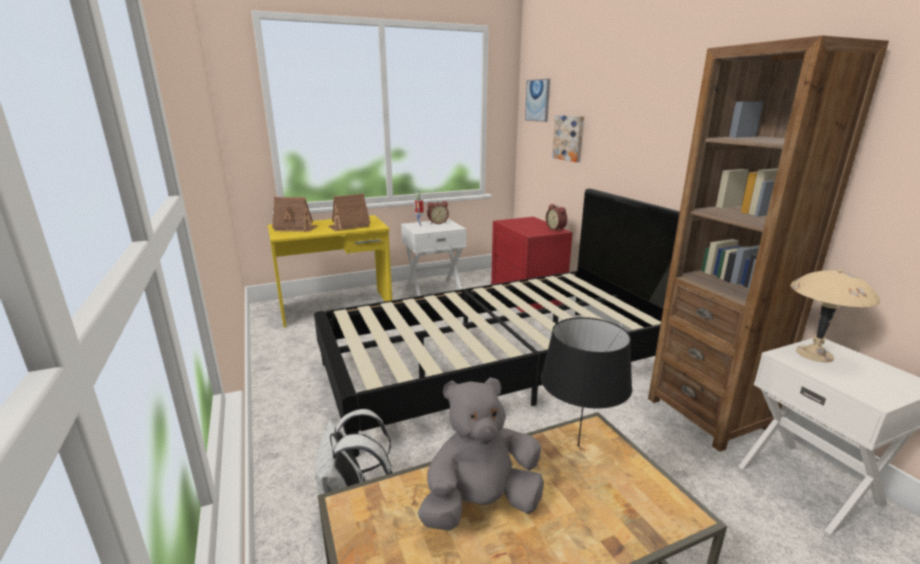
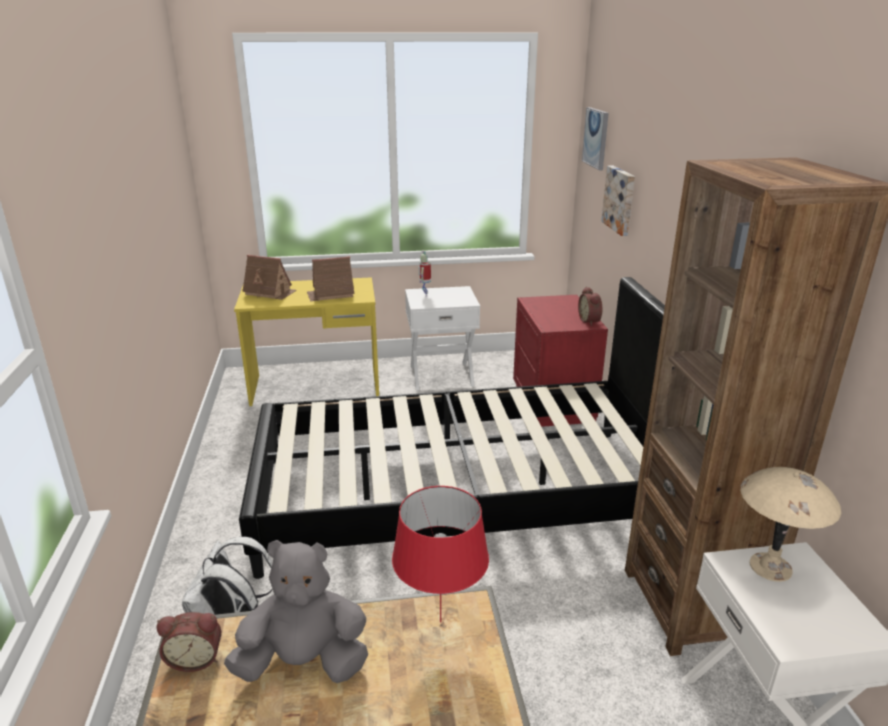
camera: 15 degrees right, 5 degrees up
alarm clock [427,201,449,224] -> alarm clock moved to [157,612,221,672]
black table lamp [541,317,632,447] -> red table lamp [392,486,489,623]

